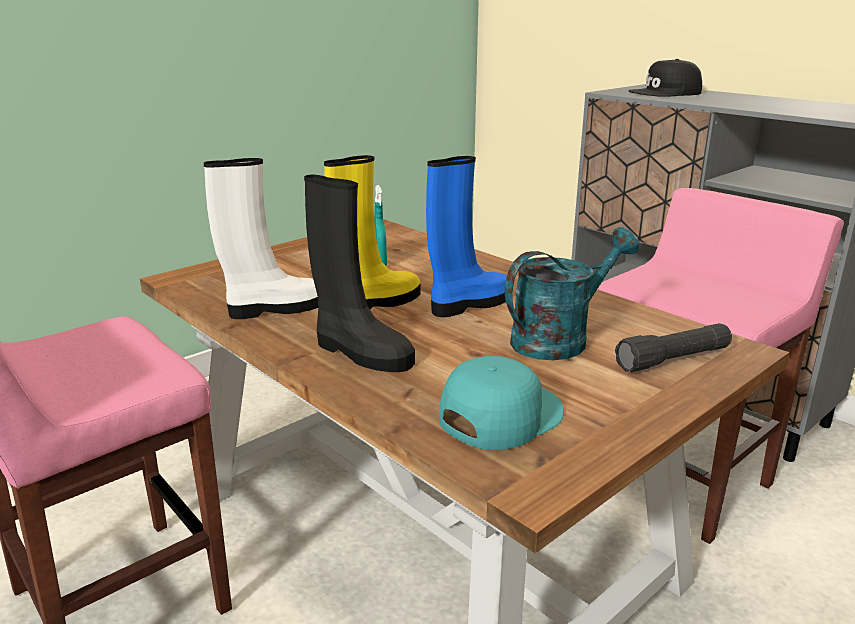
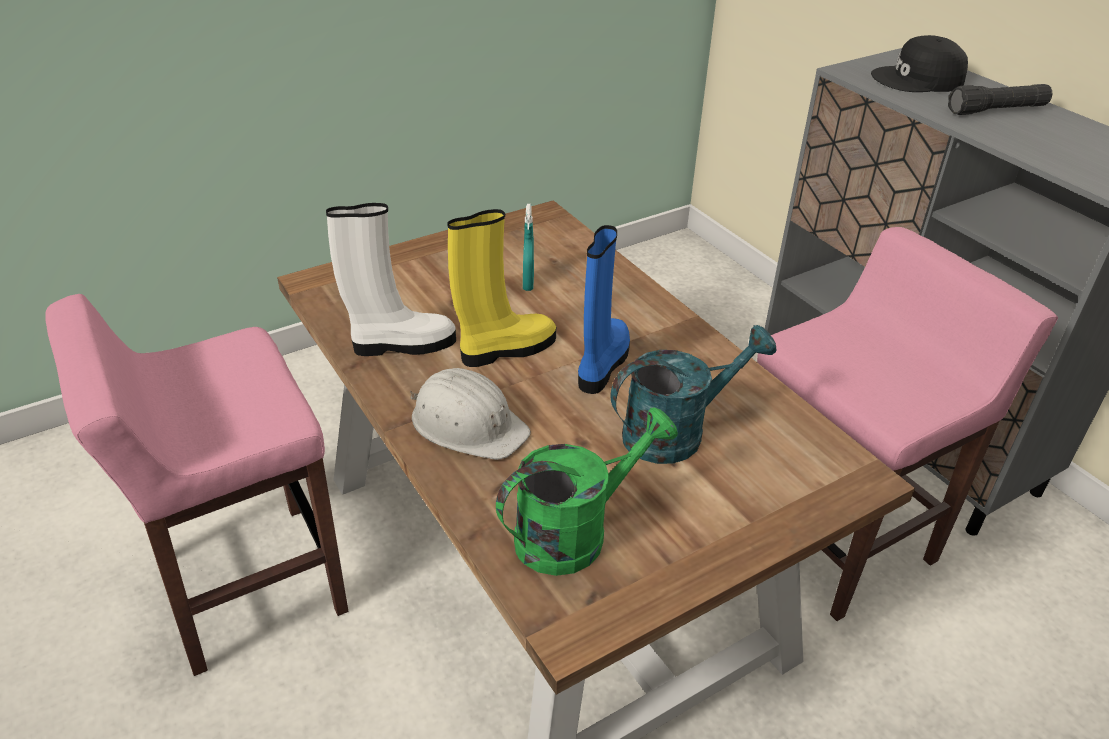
camera: 10 degrees right, 15 degrees up
black boot [304,175,415,372] -> white hard hat [410,368,531,460]
blue boot [426,156,513,317] -> blue boot turned 45 degrees counterclockwise [578,225,630,394]
turquoise cap [439,356,564,450] -> green watering can [496,407,678,576]
black flashlight [615,323,732,372] -> black flashlight moved to [948,84,1052,115]

